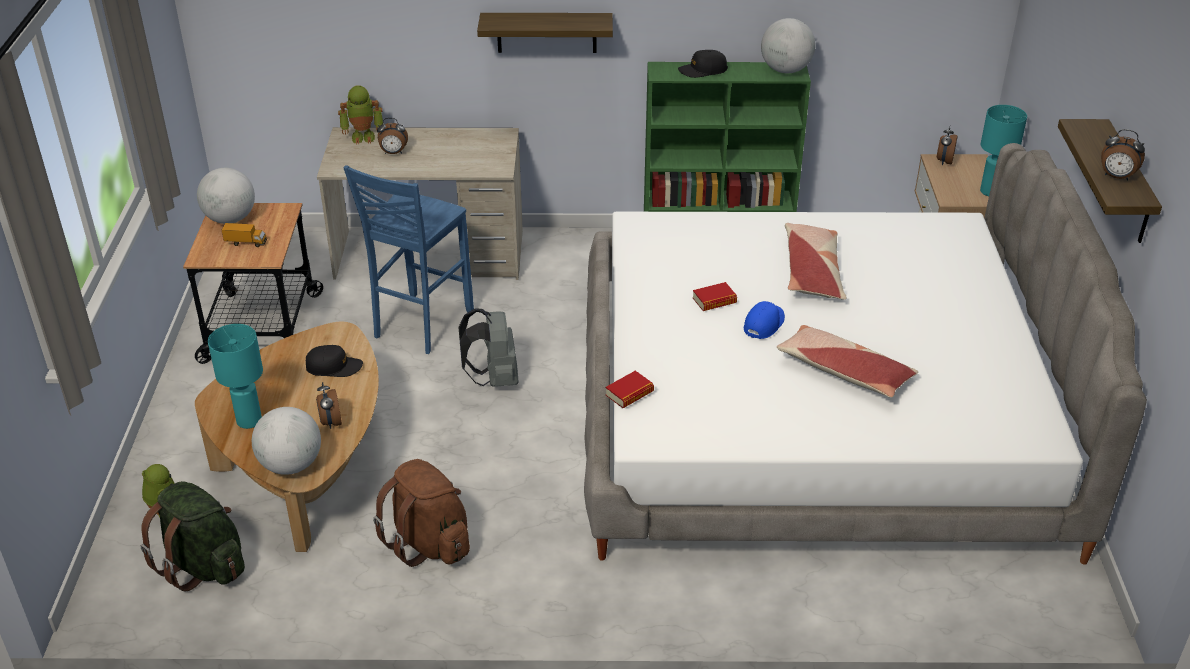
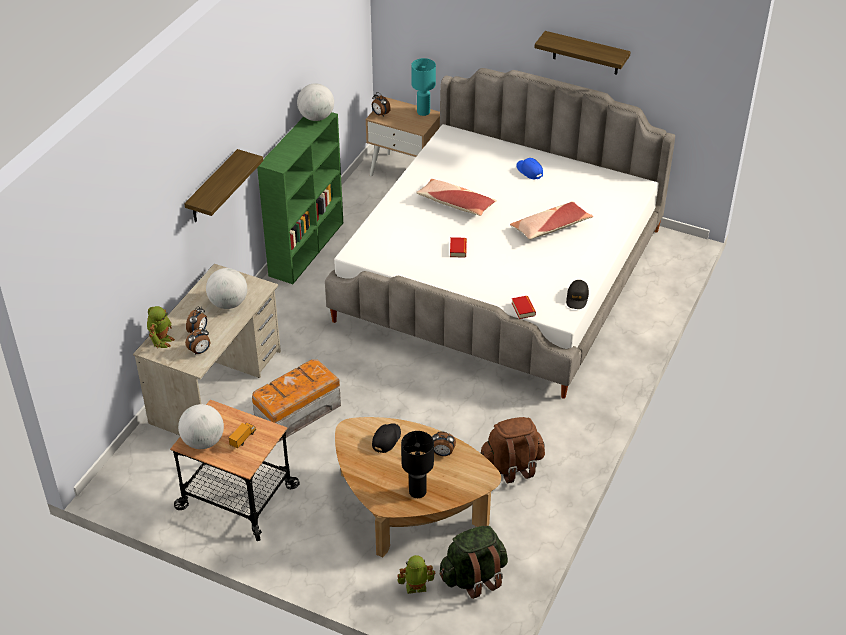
camera: 65 degrees left, 5 degrees up
turquoise table lamp [208,324,263,429] -> black table lamp [401,431,434,498]
globe [252,407,321,475] -> globe moved to [206,268,247,309]
blue stool [343,165,474,354] -> storage box [252,359,341,443]
grey backpack [458,308,518,387] -> none
black cap [678,50,728,78] -> black cap moved to [566,280,589,309]
blue cap [744,301,785,339] -> blue cap moved to [516,158,543,179]
alarm clock [1101,129,1145,181] -> alarm clock moved to [185,327,210,355]

